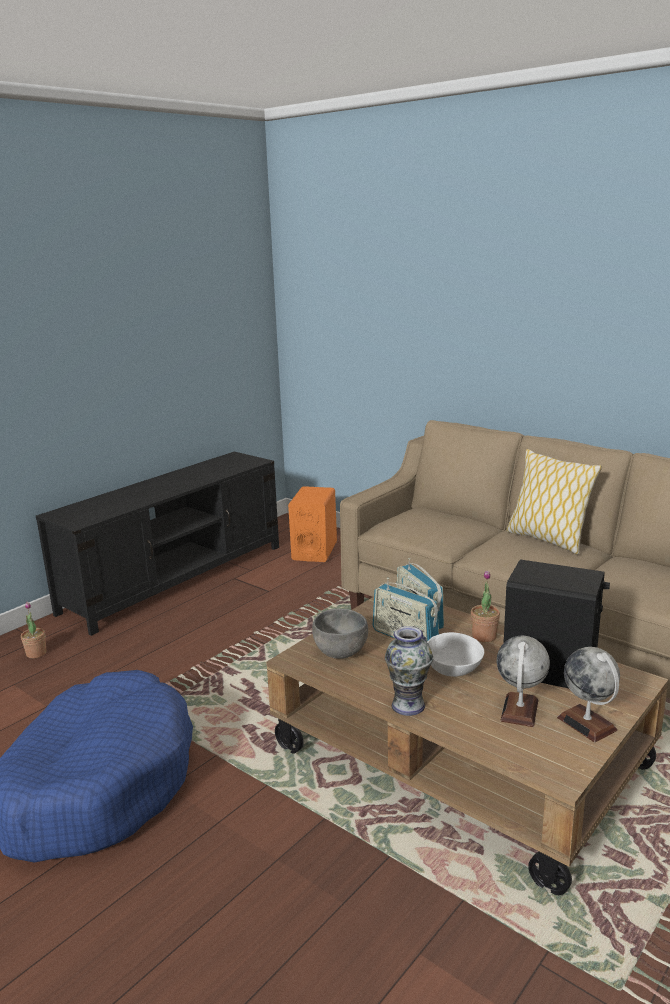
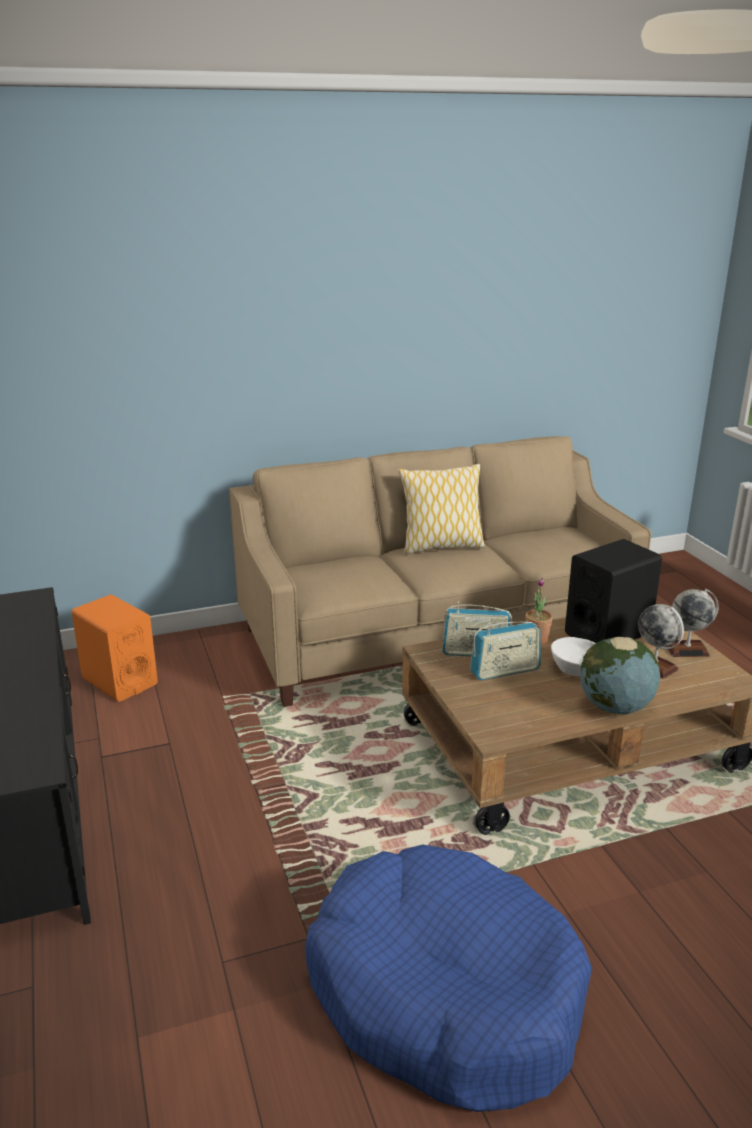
camera: 60 degrees left, 5 degrees up
potted plant [21,602,46,658] -> none
grey bowl [312,609,368,659] -> none
vase [385,626,433,716] -> globe [580,637,660,715]

